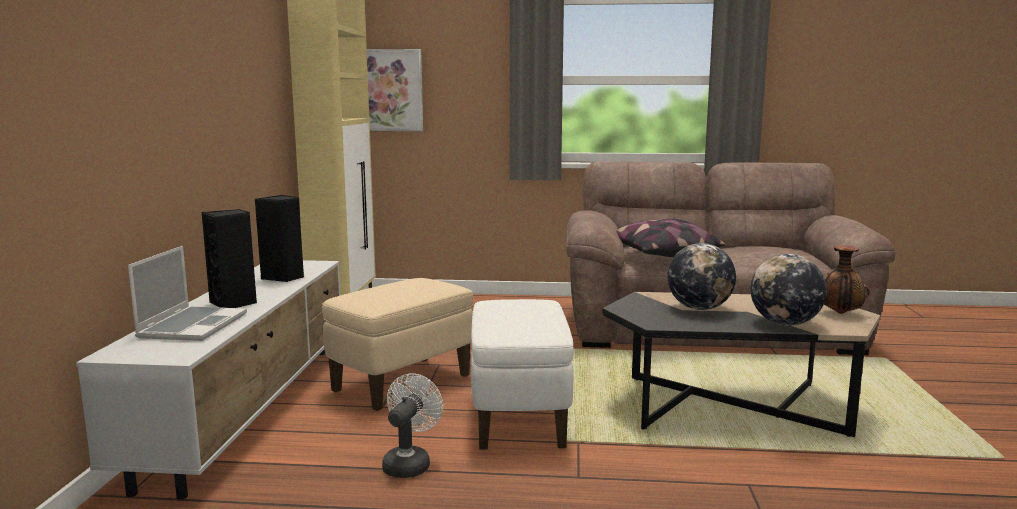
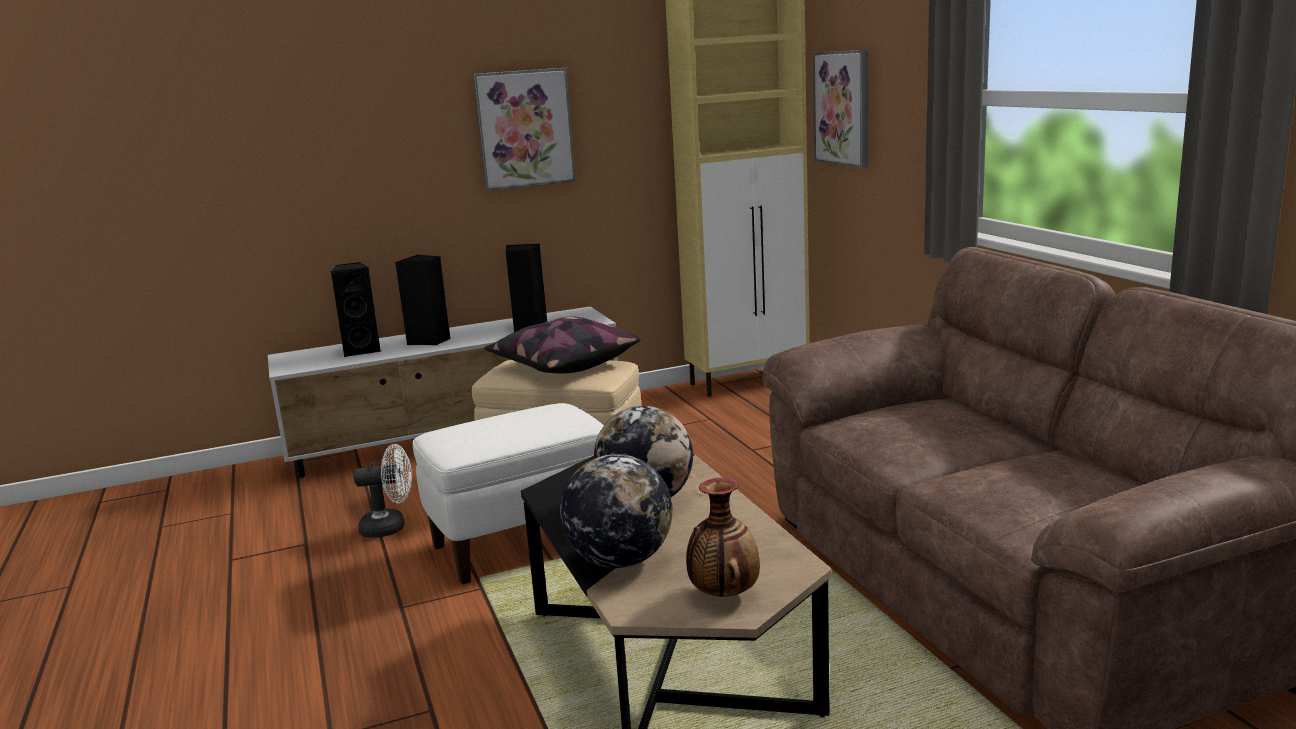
camera: 65 degrees right, 5 degrees up
laptop [128,246,247,341] -> black speaker [331,262,381,357]
pillow [616,219,725,257] -> pillow moved to [484,316,641,373]
none -> picture [473,68,576,191]

